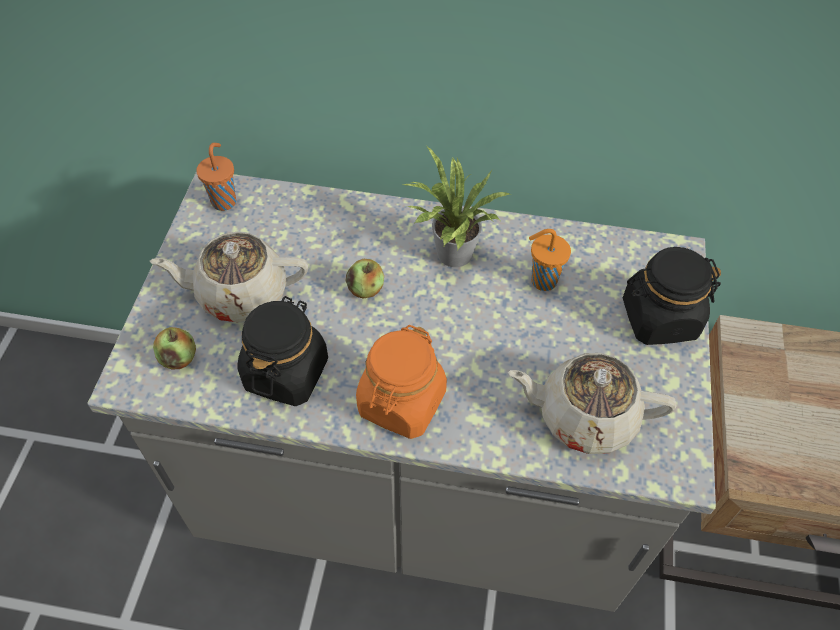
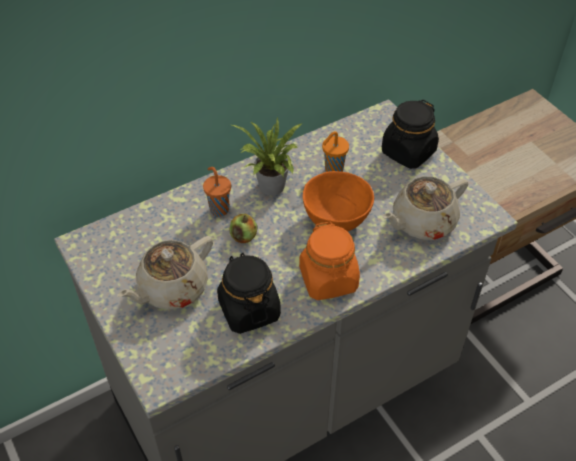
camera: 40 degrees left, 5 degrees down
apple [153,327,196,369] -> none
orange cup [196,143,236,211] -> orange cup moved to [203,167,231,217]
none -> orange bowl [303,171,374,232]

